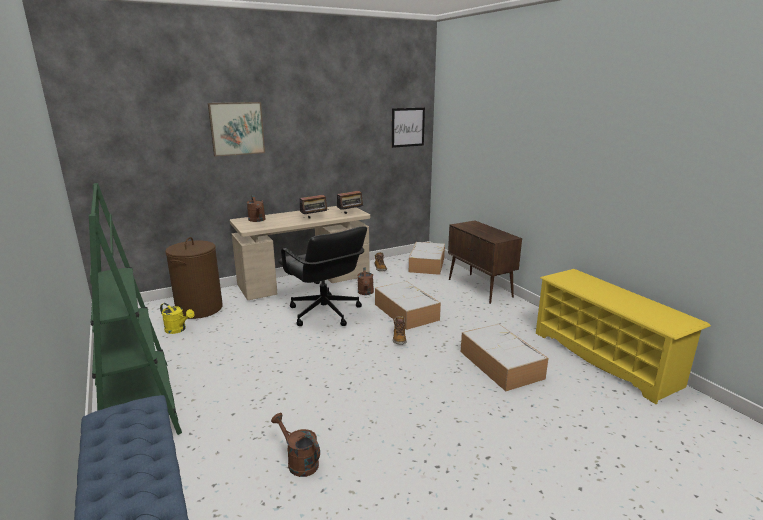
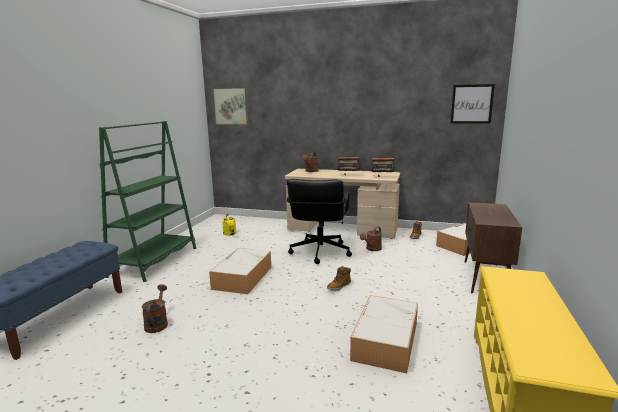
camera: 45 degrees right, 5 degrees down
brown laundry basket [165,237,223,319] -> none
picture [208,102,265,157] -> picture moved to [212,87,249,125]
storage box [375,281,441,330] -> storage box moved to [209,248,271,294]

